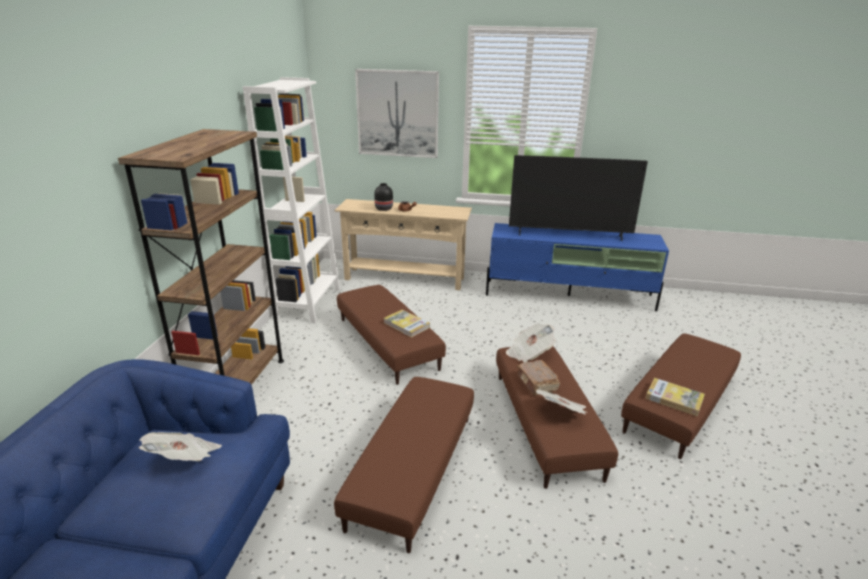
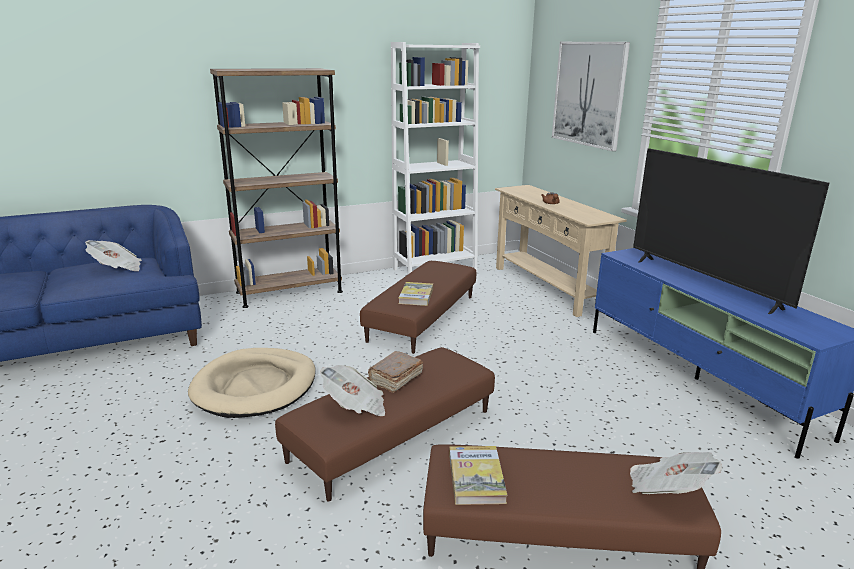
camera: 55 degrees right, 5 degrees down
brown ottoman [334,377,474,553] -> beige dog bed [188,348,316,418]
black vase [374,183,393,211] -> none
newspaper [506,324,555,363] -> newspaper moved to [630,452,722,494]

